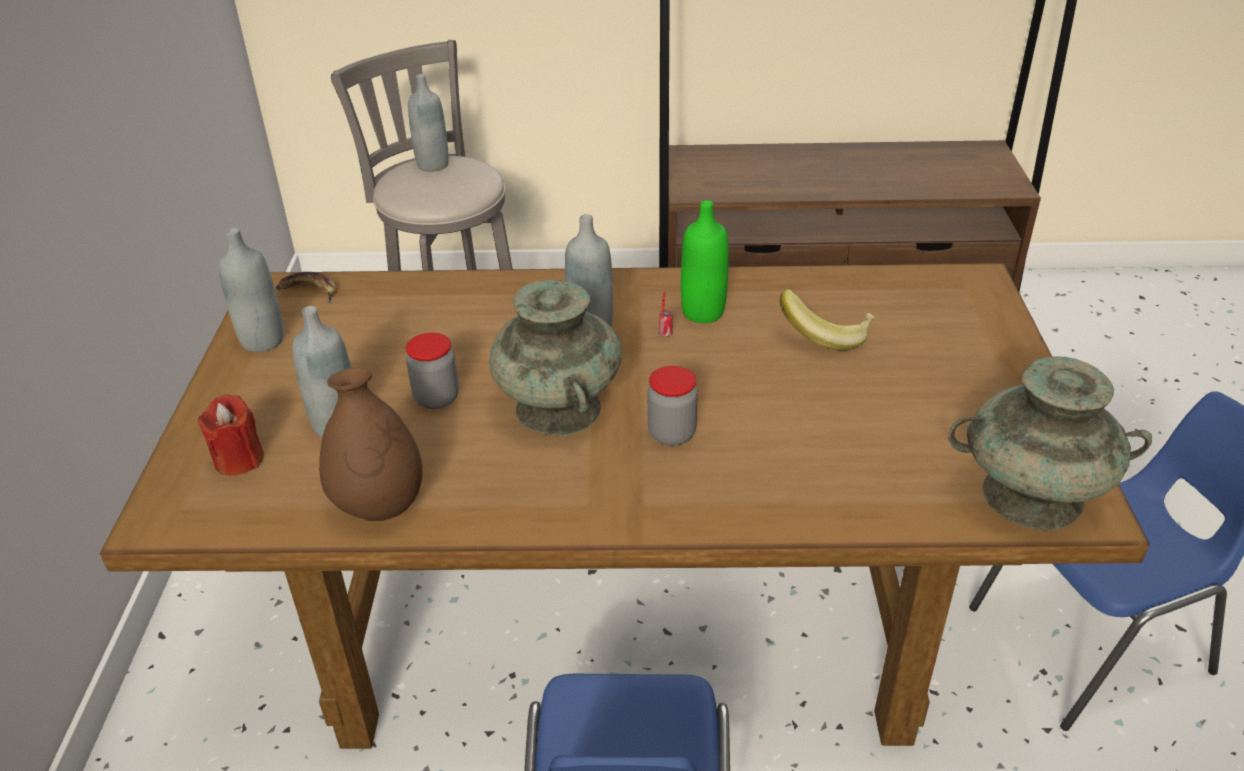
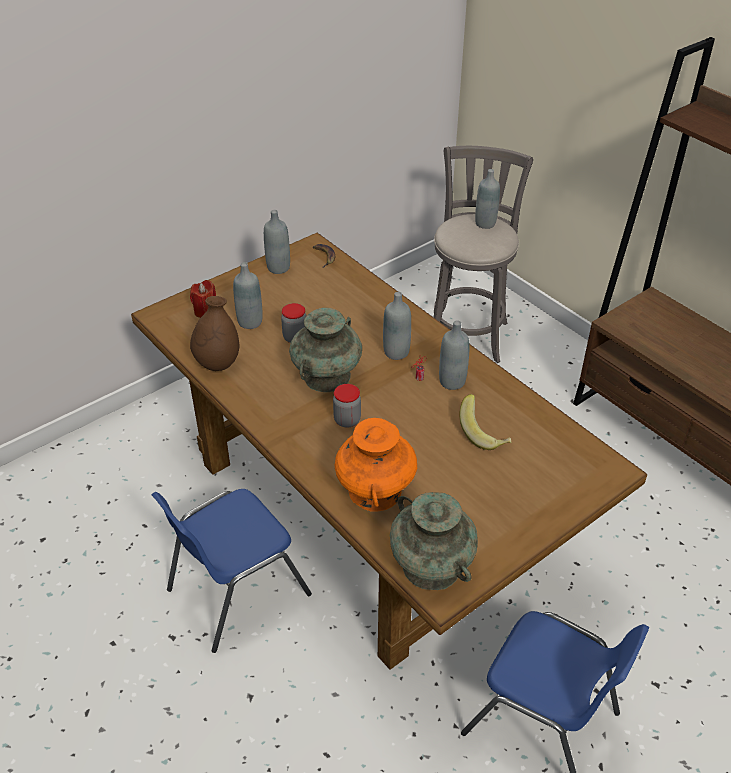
camera: 50 degrees right, 5 degrees up
green bottle [681,200,729,323] -> grey bottle [439,320,470,390]
none -> orange vase [334,418,417,511]

